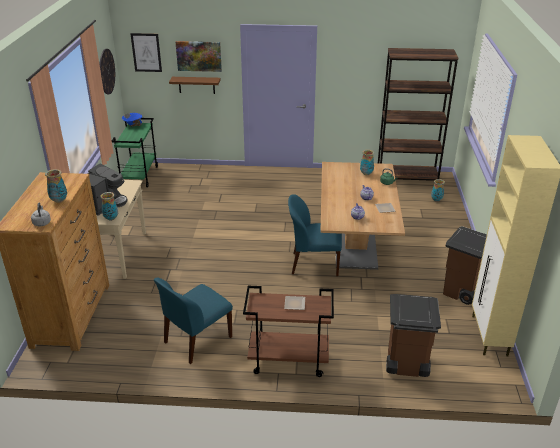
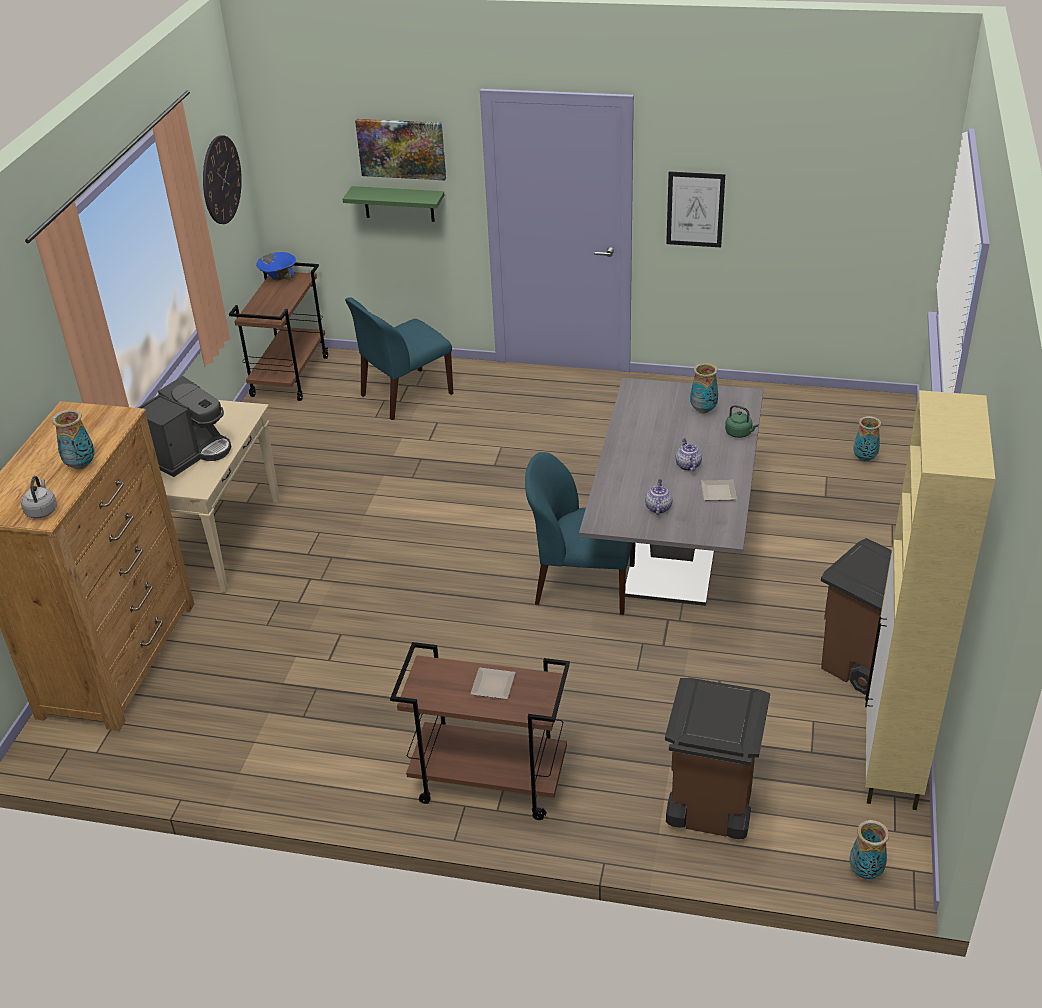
camera: 10 degrees right, 5 degrees up
vase [100,192,118,221] -> vase moved to [849,820,889,879]
green cart [112,118,158,187] -> brown cart [229,262,328,401]
picture [130,33,162,72] -> picture moved to [666,171,725,247]
blue chair [154,277,233,364] -> blue chair moved to [345,297,453,420]
brown shelf [169,77,221,94] -> green shelf [343,186,444,222]
brown dining table [320,162,405,270] -> grey dining table [579,378,763,606]
brown bookcase [378,48,458,181] -> none

